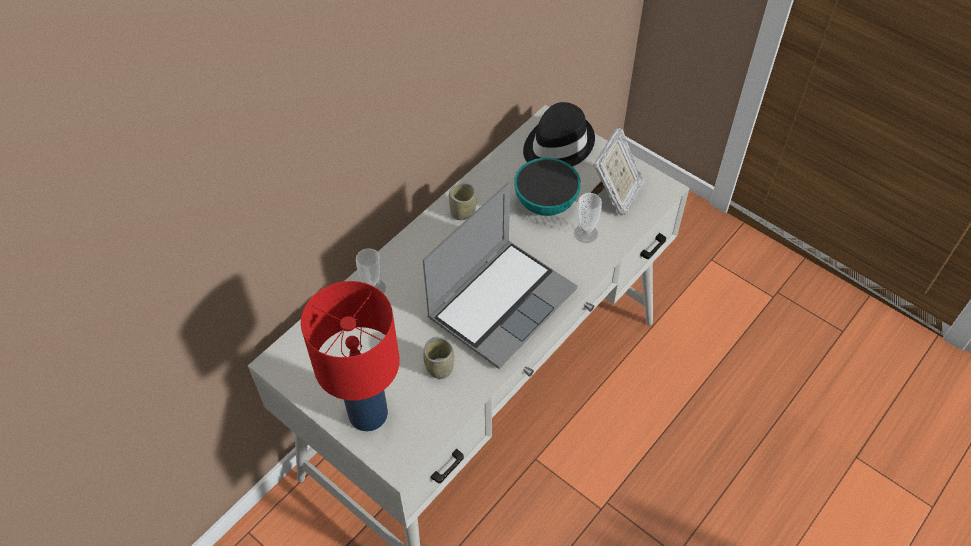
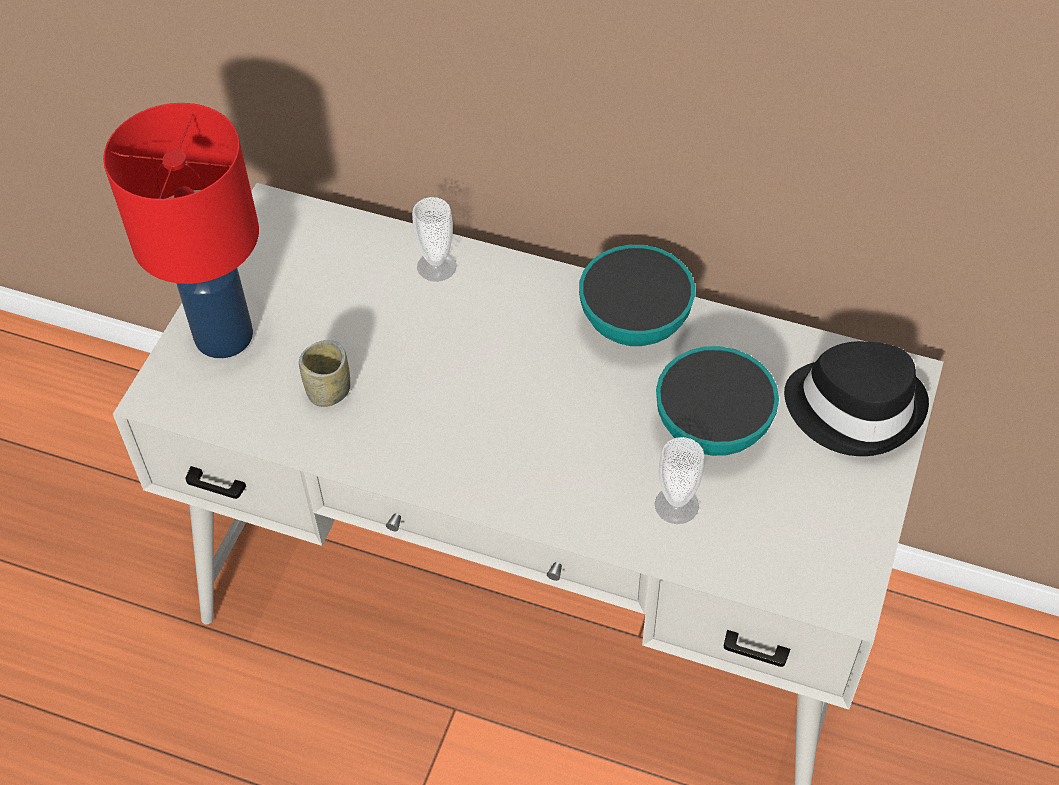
camera: 70 degrees right, 0 degrees up
laptop [423,182,578,369] -> none
cup [449,183,476,220] -> bowl [579,245,695,346]
picture frame [591,127,645,216] -> none

